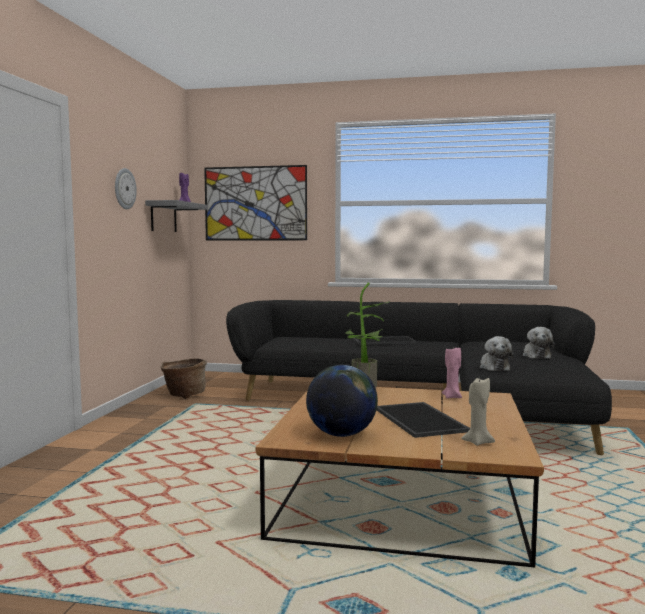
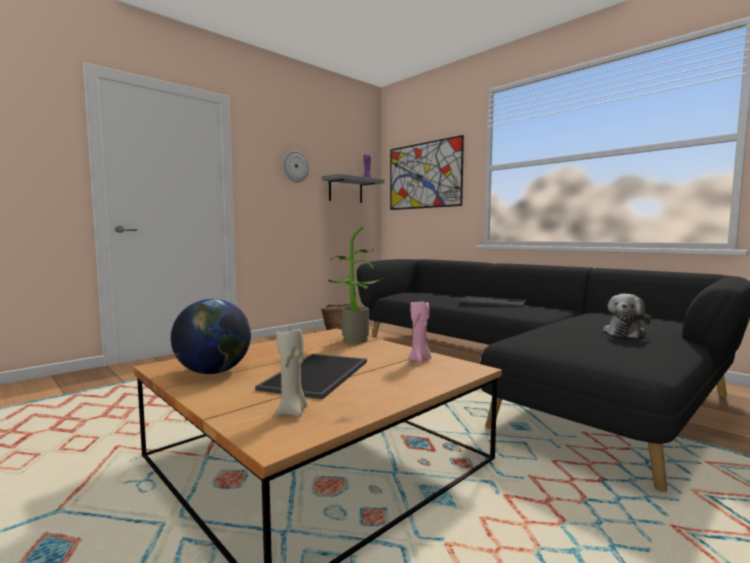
camera: 35 degrees right, 0 degrees up
plush toy [480,336,514,371] -> none

